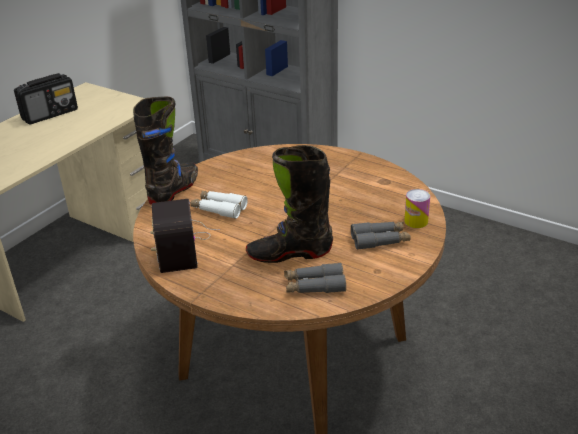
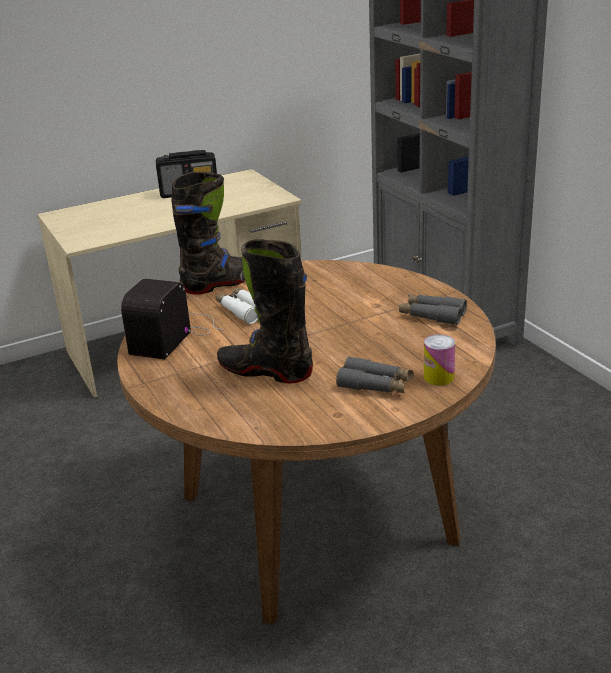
camera: 30 degrees right, 5 degrees down
grey binoculars [284,262,346,293] -> grey binoculars moved to [399,294,467,325]

